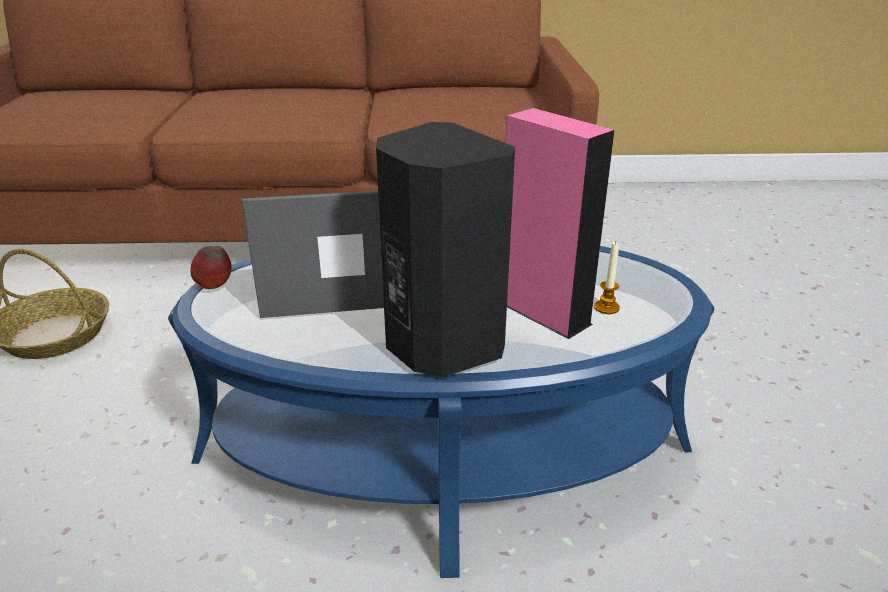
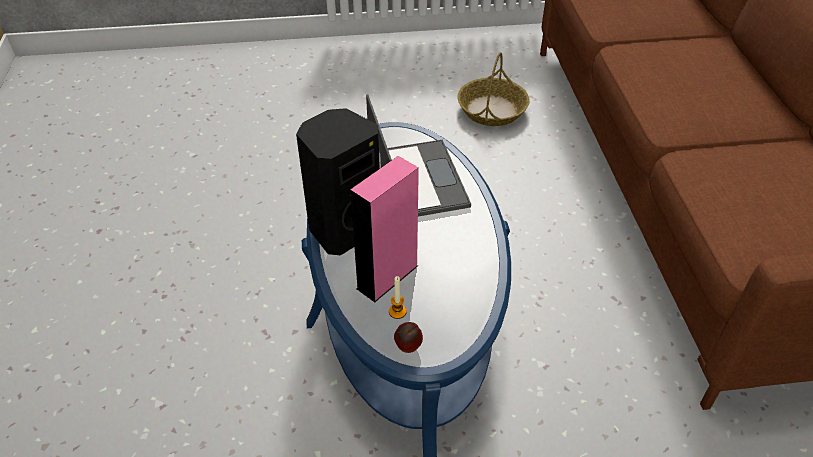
camera: 85 degrees right, 15 degrees up
apple [190,246,232,289] -> apple moved to [394,322,423,353]

